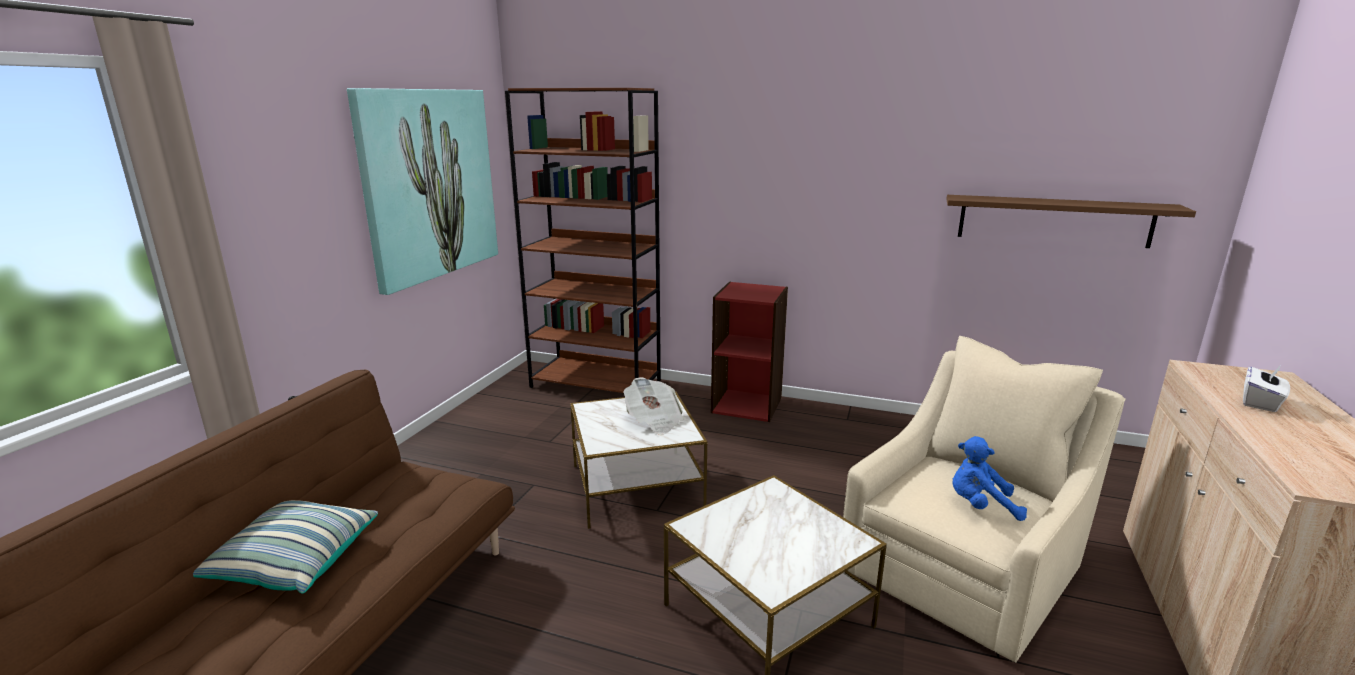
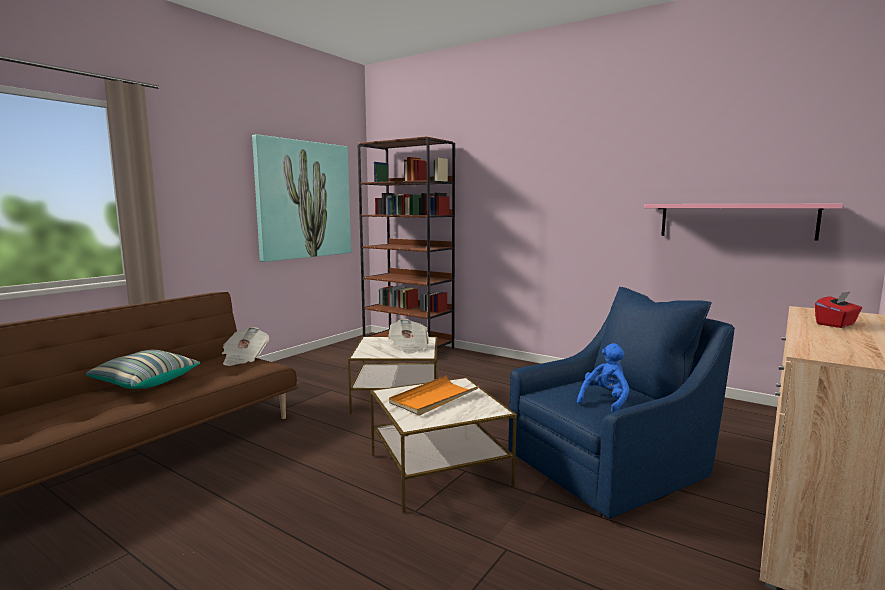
camera: 15 degrees right, 10 degrees down
red bookcase [711,282,788,422] -> none
beige armchair [843,336,1126,663] -> blue armchair [508,287,735,519]
brown shelf [946,195,1196,248] -> pink shelf [644,204,843,241]
blue plush toy [953,436,1027,521] -> blue plush toy turned 105 degrees clockwise [577,343,630,413]
white tissue box [1243,366,1290,412] -> red tissue box [815,291,862,328]
none -> newspaper [222,327,269,366]
none -> orange tray [389,375,479,416]

